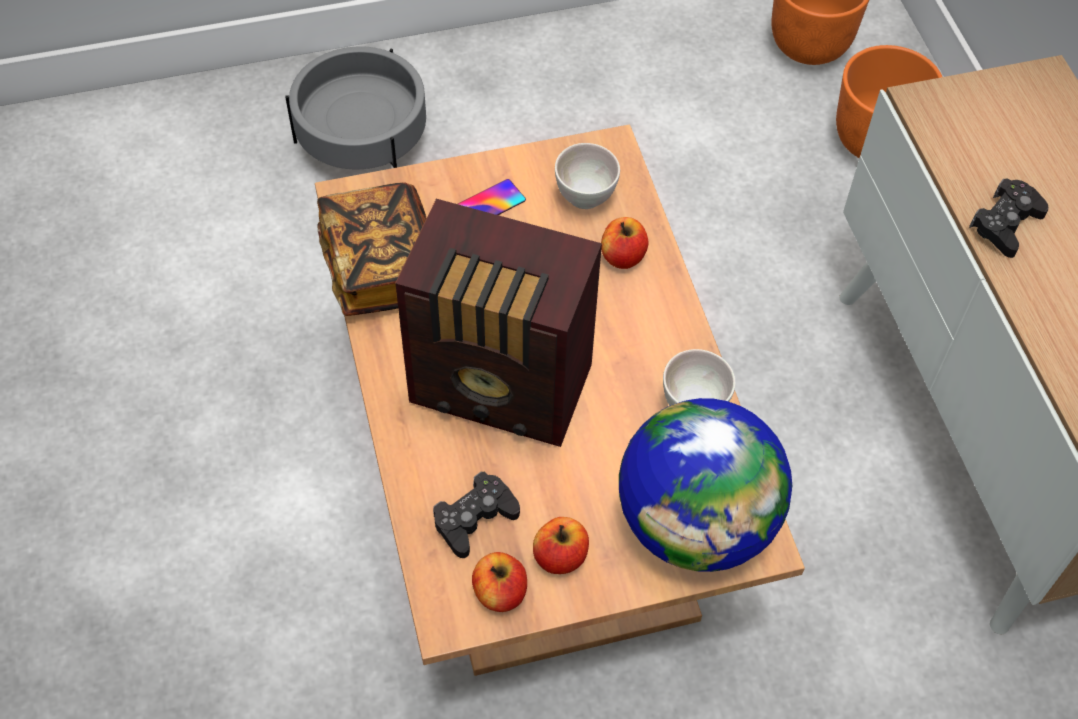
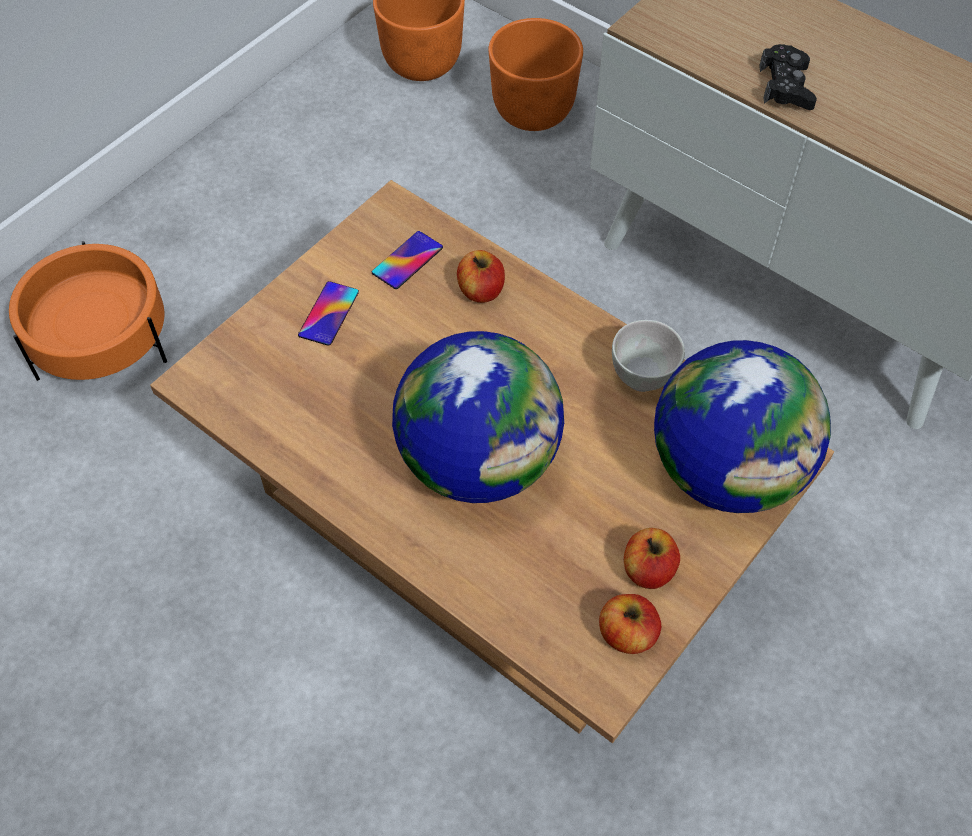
camera: 35 degrees left, 0 degrees up
grey planter [285,46,426,169] -> orange planter [9,241,167,381]
book [317,182,426,316] -> none
radio [395,199,602,447] -> globe [392,331,564,503]
black game controller [433,472,520,558] -> none
white bowl [555,143,620,209] -> phone [372,231,443,289]

